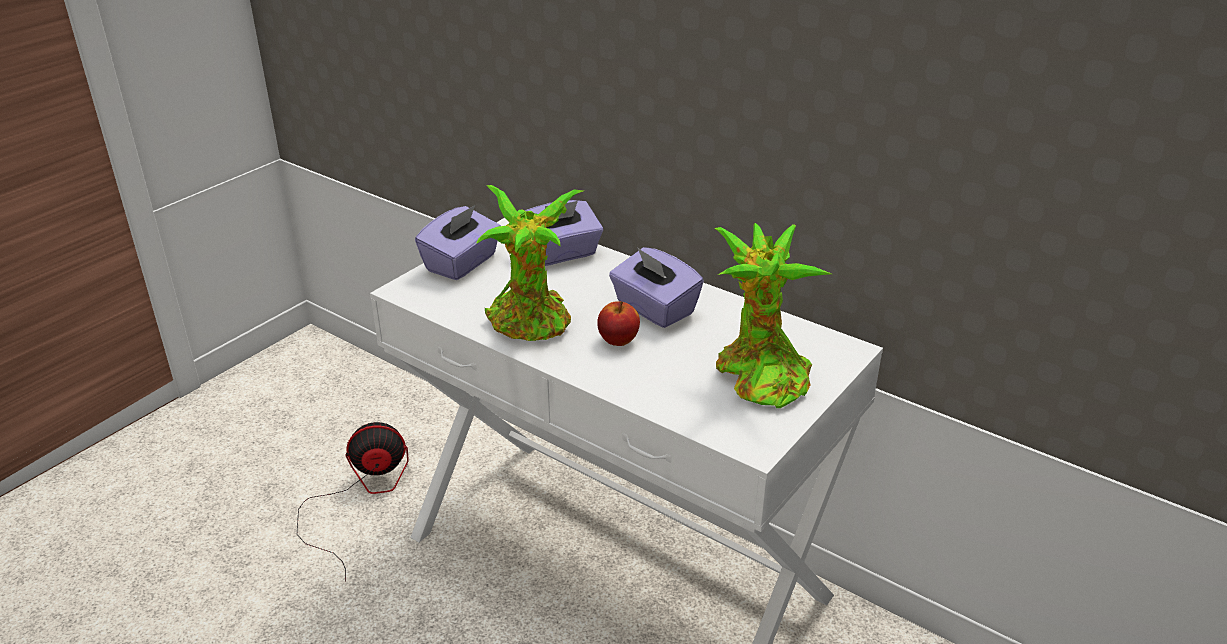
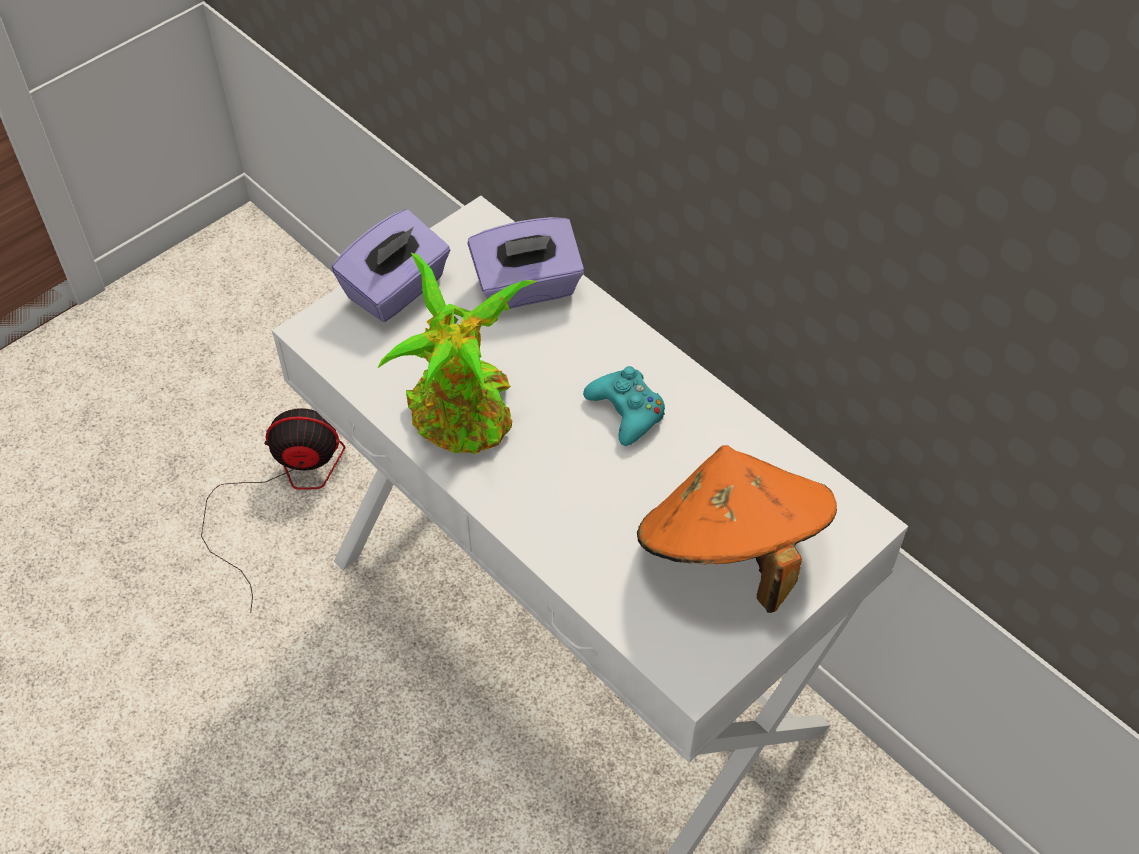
camera: 10 degrees right, 20 degrees up
apple [597,301,640,346] -> none
purple tissue box [609,247,704,328] -> turquoise game controller [583,366,665,446]
potted plant [714,223,831,408] -> orange hat [637,445,837,613]

